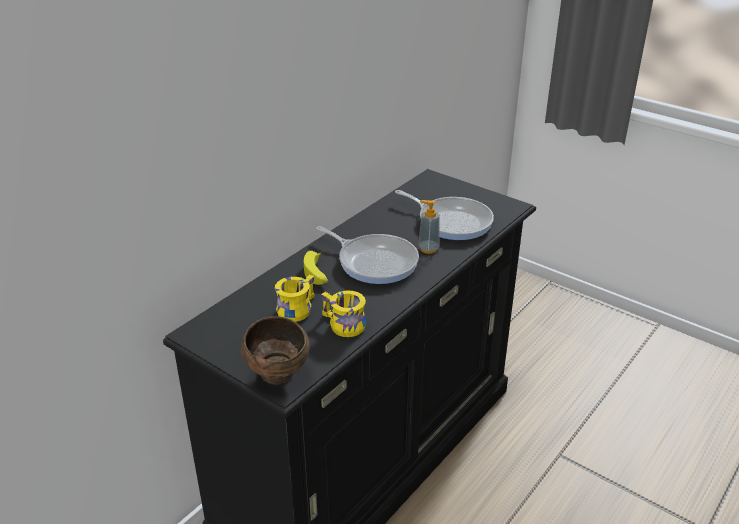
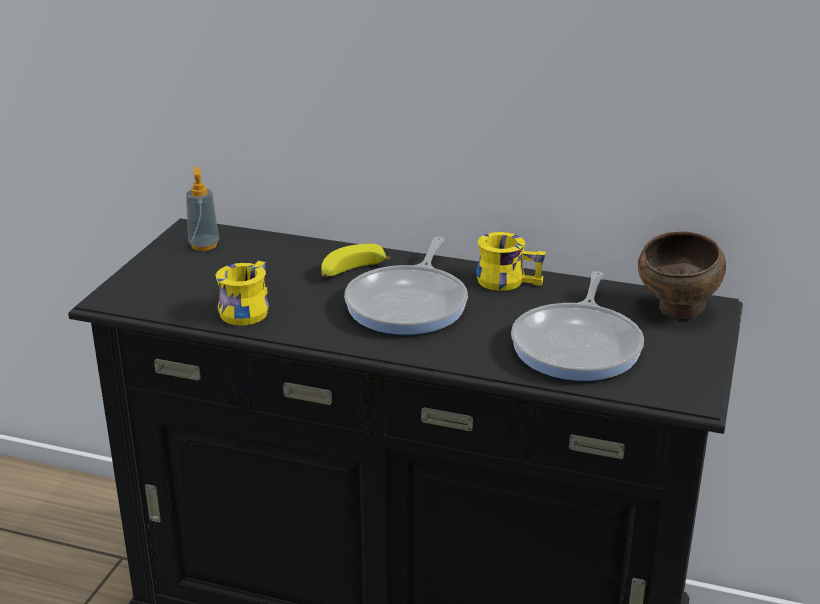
camera: 70 degrees right, 5 degrees down
brown bowl [241,316,310,385] -> brown bowl moved to [638,231,726,319]
yellow mug [275,275,315,322] -> yellow mug moved to [476,232,546,291]
soap dispenser [418,200,440,254] -> soap dispenser moved to [186,167,219,251]

